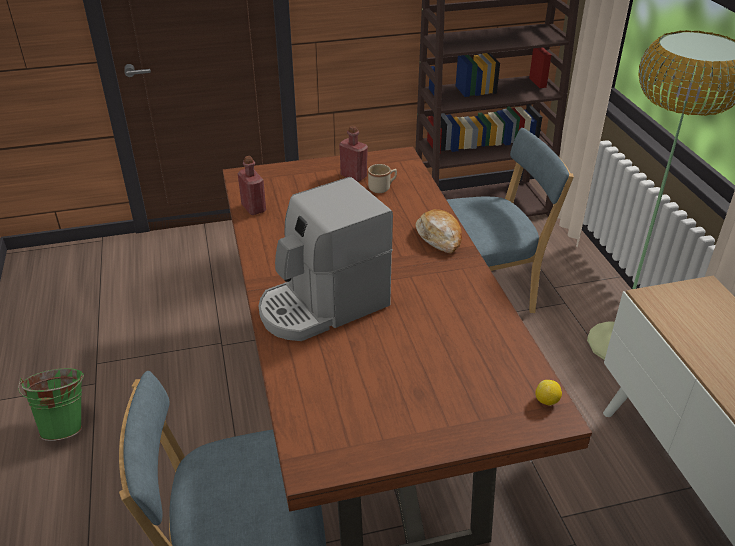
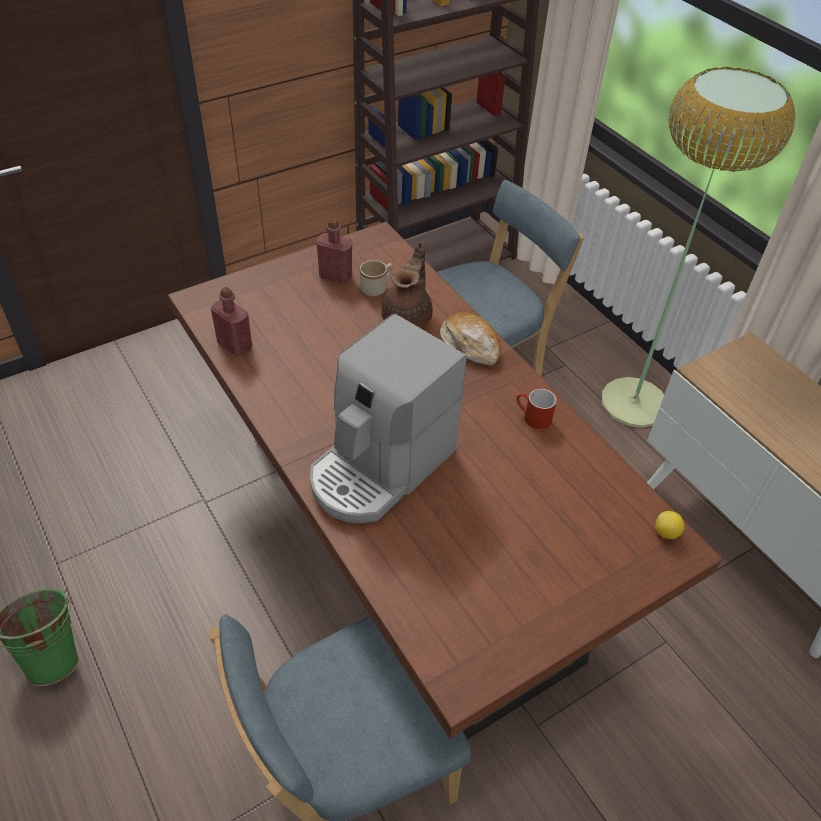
camera: 20 degrees left, 10 degrees up
none -> brown teapot [381,241,433,329]
none -> red mug [516,389,557,430]

